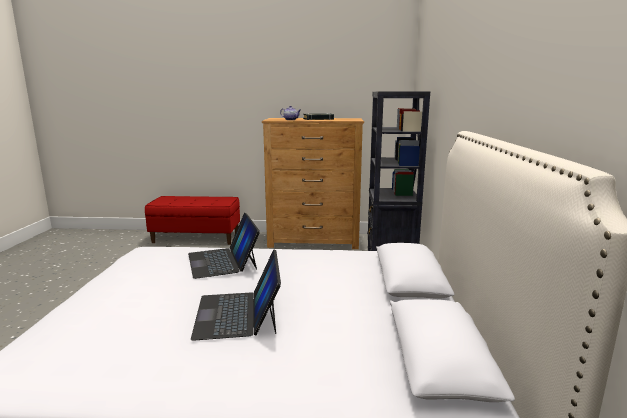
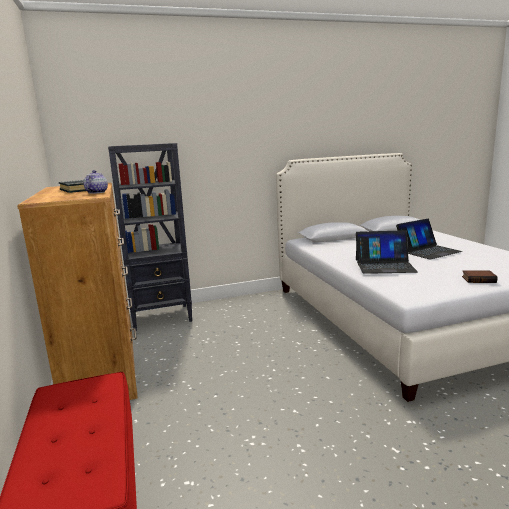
camera: 110 degrees left, 0 degrees up
laptop [188,213,260,279] -> laptop turned 45 degrees clockwise [356,230,418,274]
none -> book [462,270,498,283]

